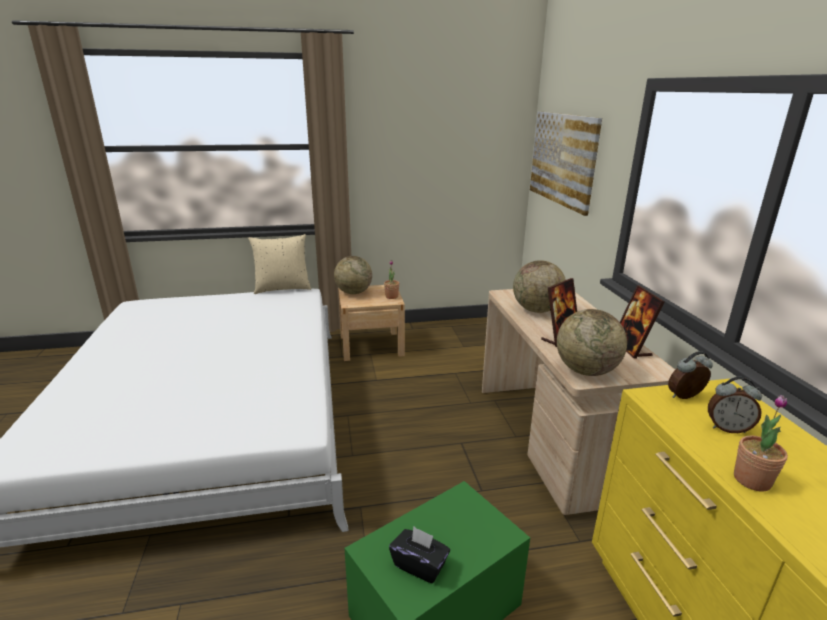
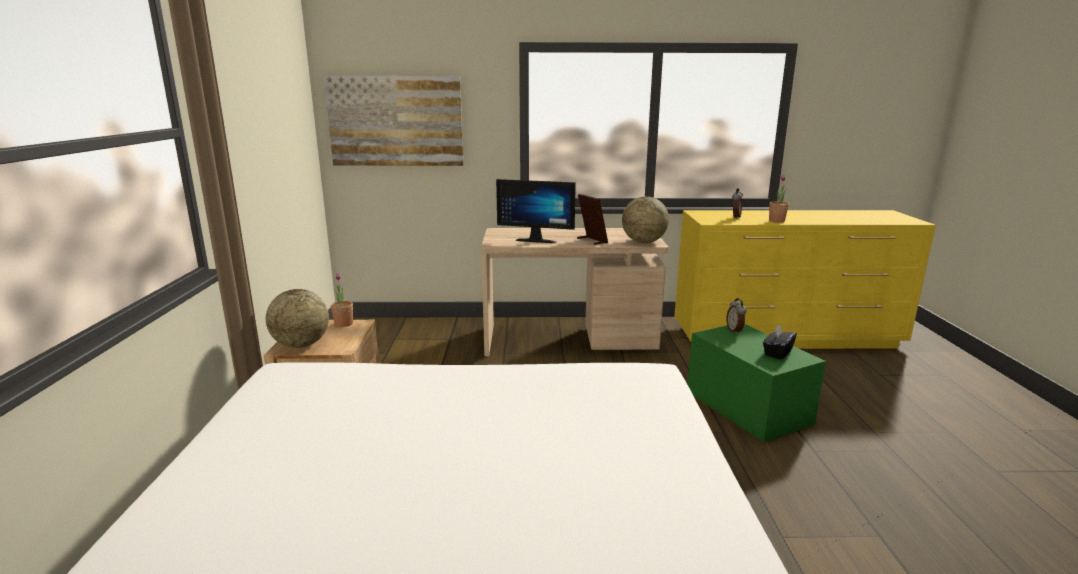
camera: 80 degrees left, 5 degrees down
beige pillow [248,234,311,294] -> none
globe [513,260,566,313] -> monitor [496,179,576,243]
picture frame [620,285,664,359] -> none
alarm clock [668,351,713,399] -> alarm clock moved to [726,298,747,334]

